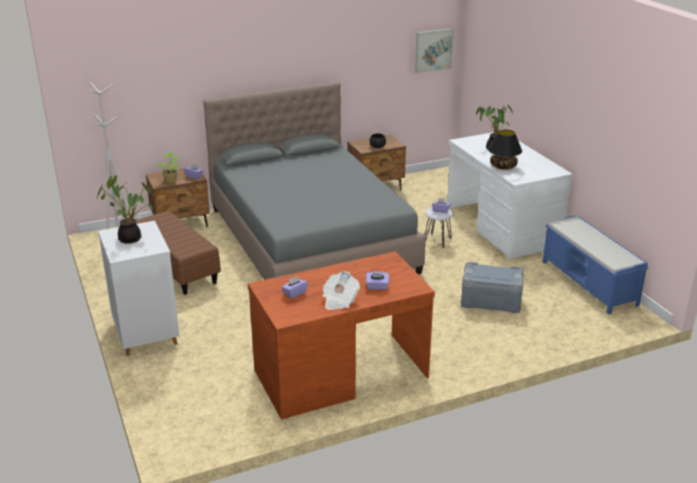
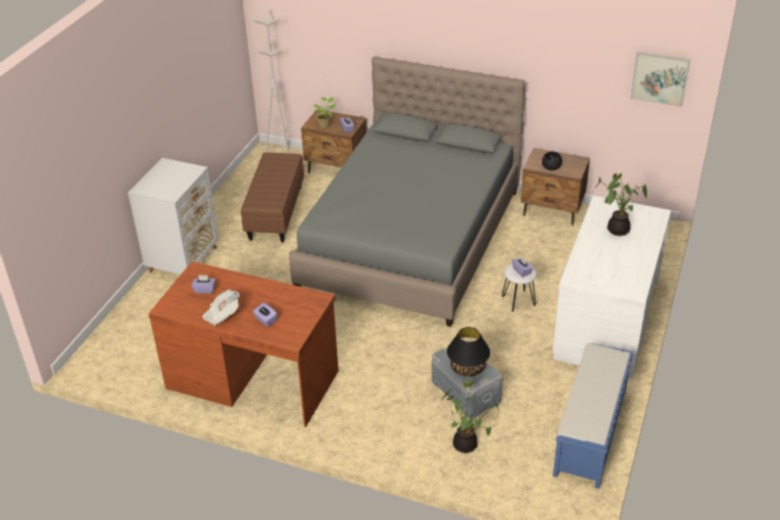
camera: 45 degrees right, 10 degrees up
potted plant [97,176,153,244] -> potted plant moved to [442,380,500,453]
black table lamp [488,130,522,170] -> black table lamp moved to [447,327,490,377]

